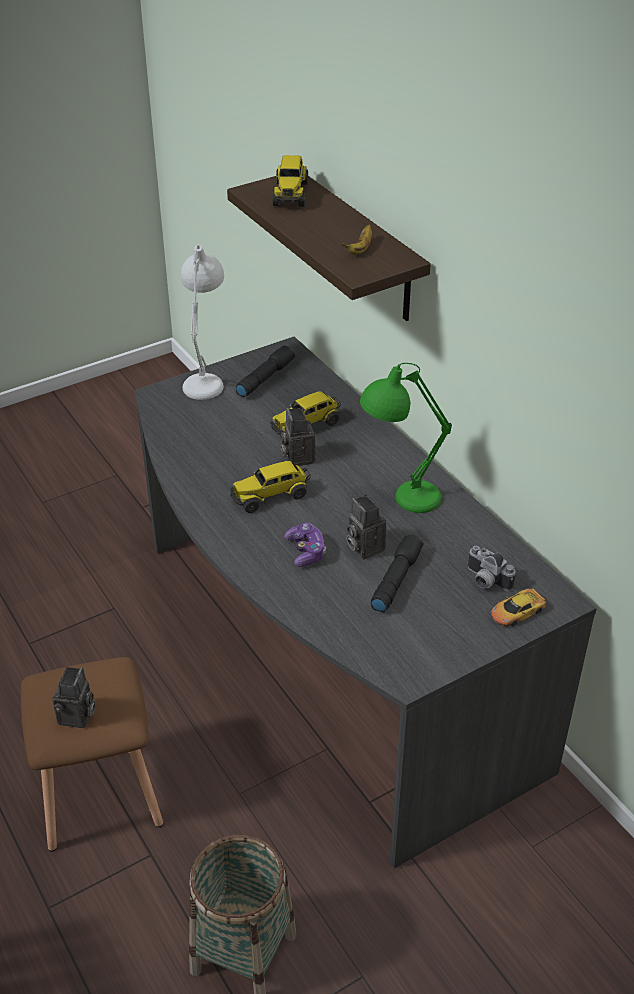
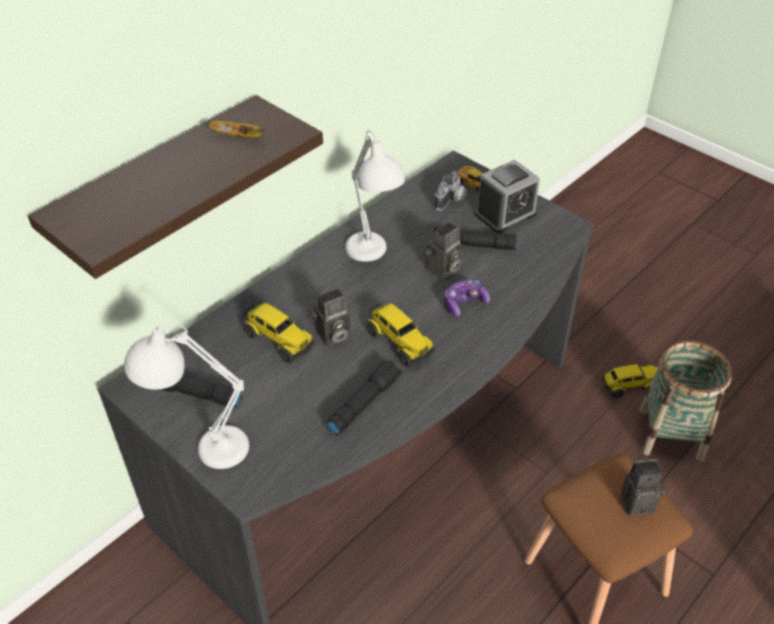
camera: 105 degrees left, 5 degrees up
toy truck [272,155,308,207] -> toy truck moved to [601,364,658,399]
green table lamp [360,363,452,513] -> white table lamp [345,130,405,262]
none -> black flashlight [326,360,402,435]
none -> alarm clock [475,160,540,233]

